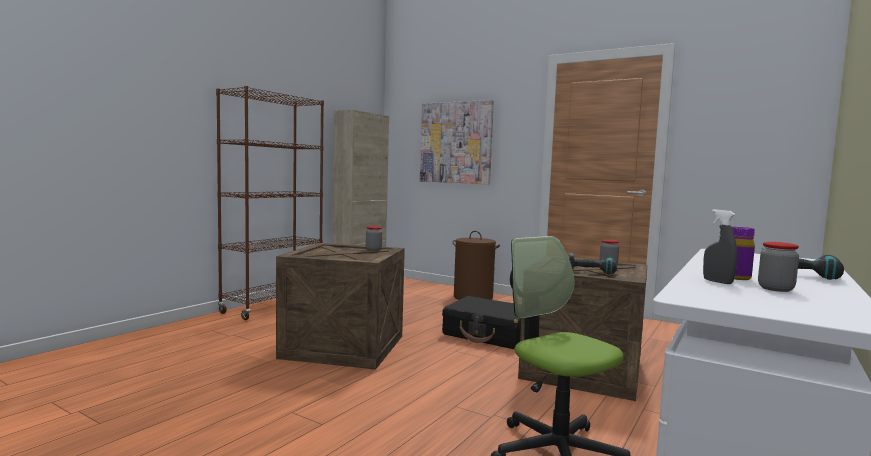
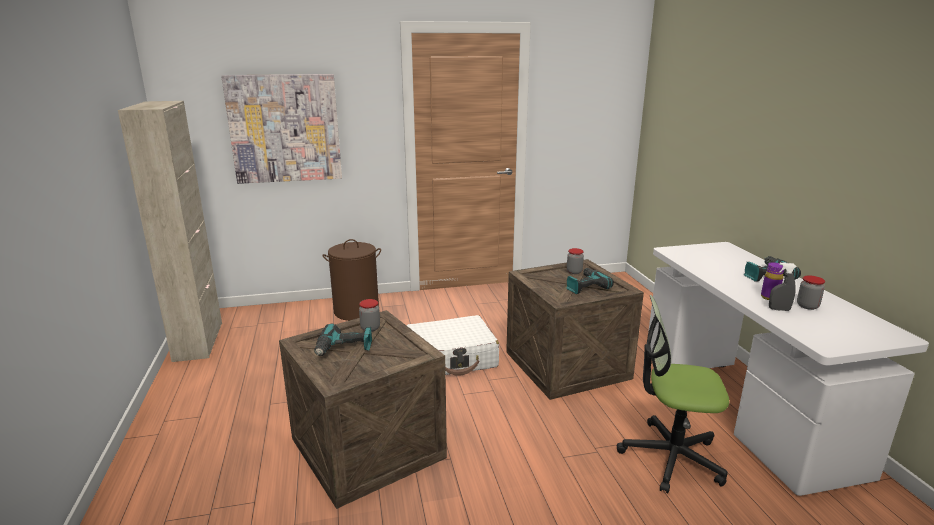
camera: 45 degrees left, 15 degrees up
brown bookcase [216,86,324,320] -> none
black suitcase [442,296,521,349] -> white suitcase [407,315,499,376]
none -> power drill [314,323,372,356]

